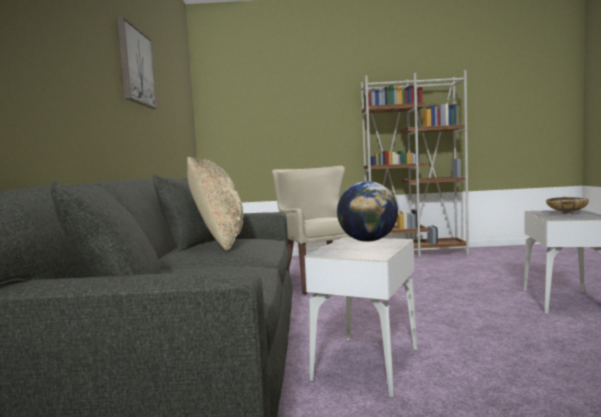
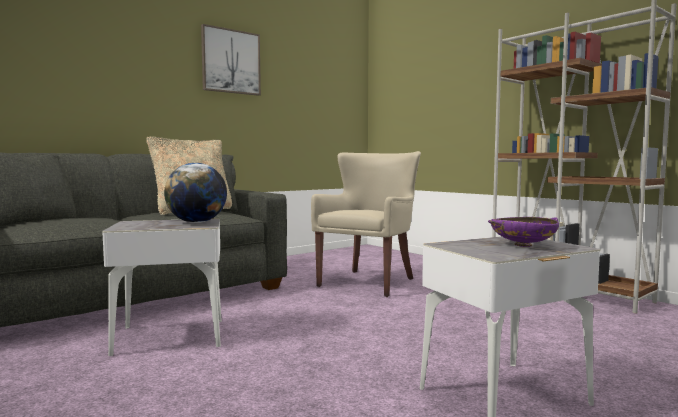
camera: 50 degrees right, 0 degrees up
beige bowl [546,197,589,214] -> purple bowl [488,217,559,247]

